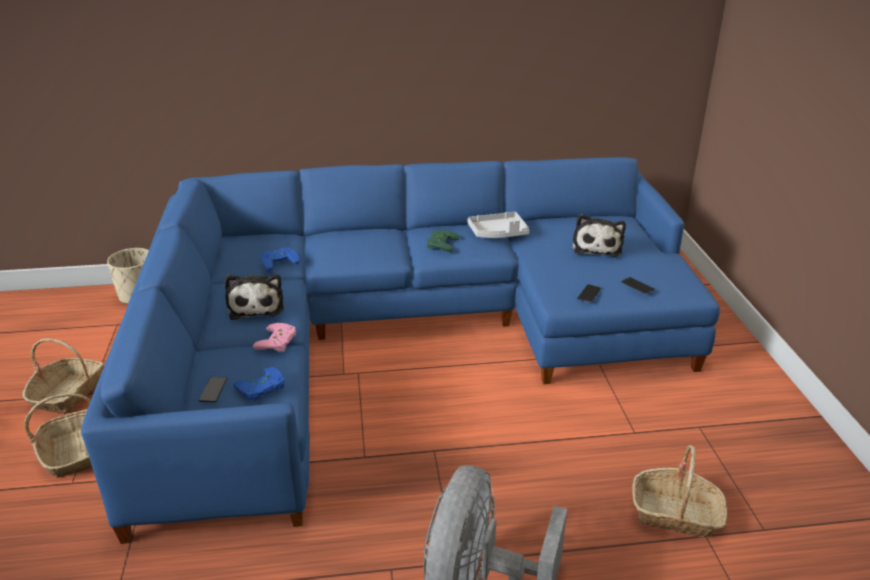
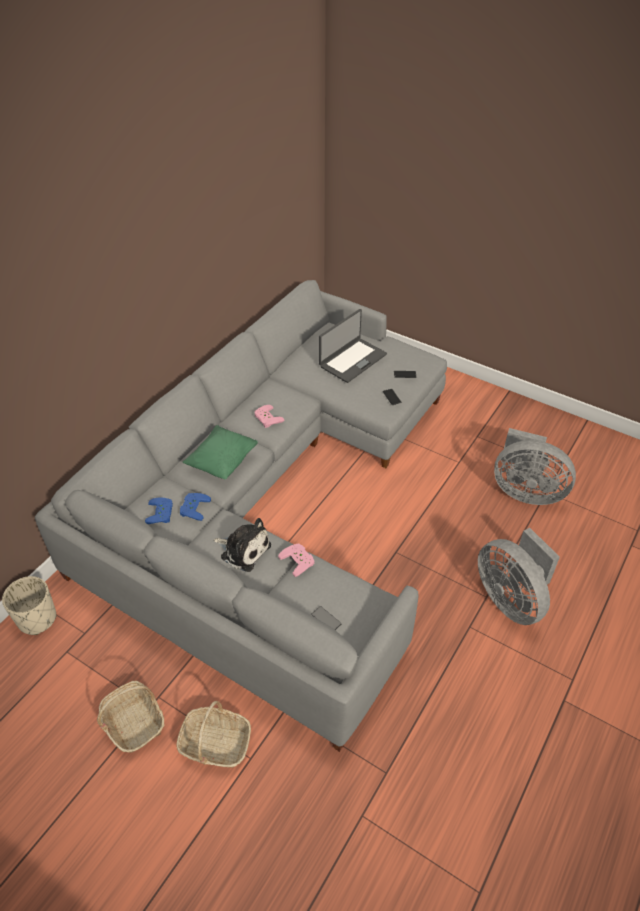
camera: 50 degrees left, 15 degrees up
blue sofa [81,157,720,544] -> grey sofa [35,280,447,752]
blue game controller [233,367,285,402] -> blue game controller moved to [145,497,173,524]
green game controller [427,230,460,252] -> pink game controller [254,405,284,428]
grey tray [468,212,530,238] -> none
plush toy [572,214,626,257] -> laptop [319,309,387,383]
basket [632,445,728,538] -> grey fan [494,428,576,505]
none -> green pillow [183,425,258,479]

